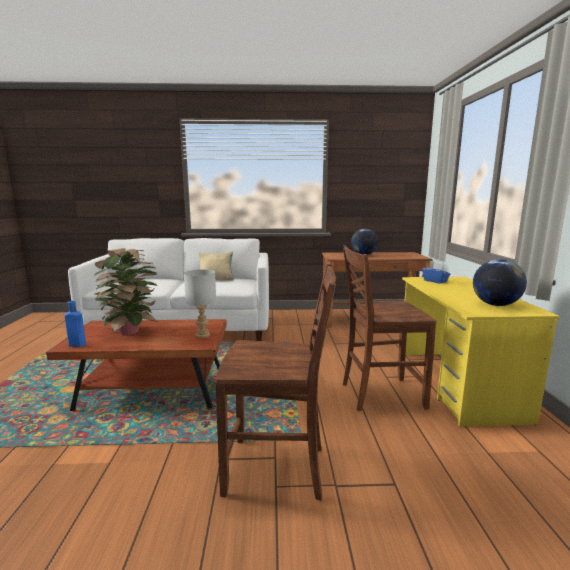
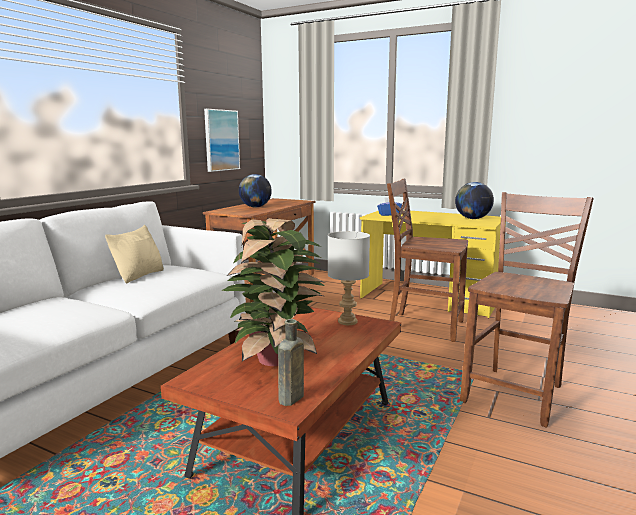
camera: 60 degrees left, 0 degrees up
blue bottle [64,301,86,347] -> brown bottle [278,319,304,406]
brown chair [343,245,436,411] -> brown chair turned 90 degrees clockwise [387,178,468,342]
none -> picture [204,109,240,172]

